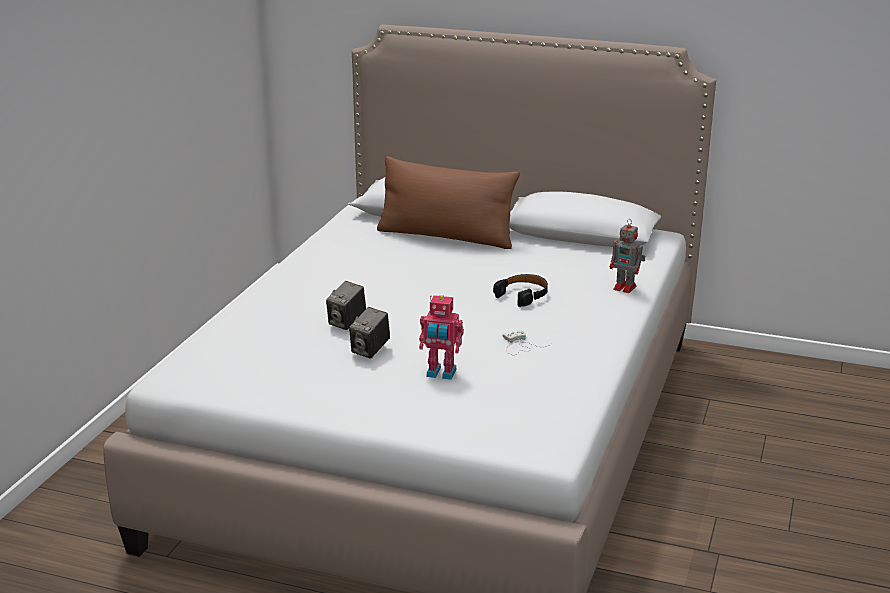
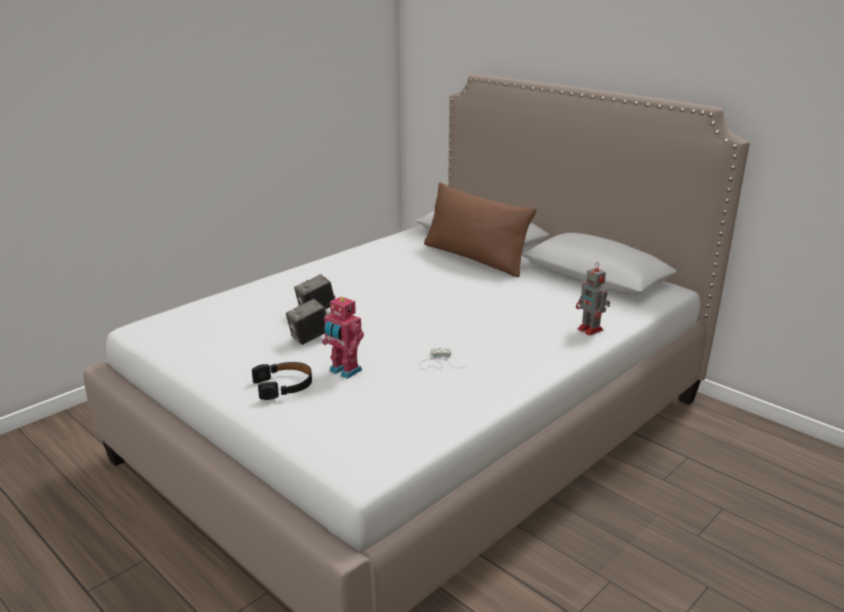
camera: 25 degrees right, 0 degrees up
black headphones [493,274,548,307] -> black headphones moved to [252,362,312,400]

